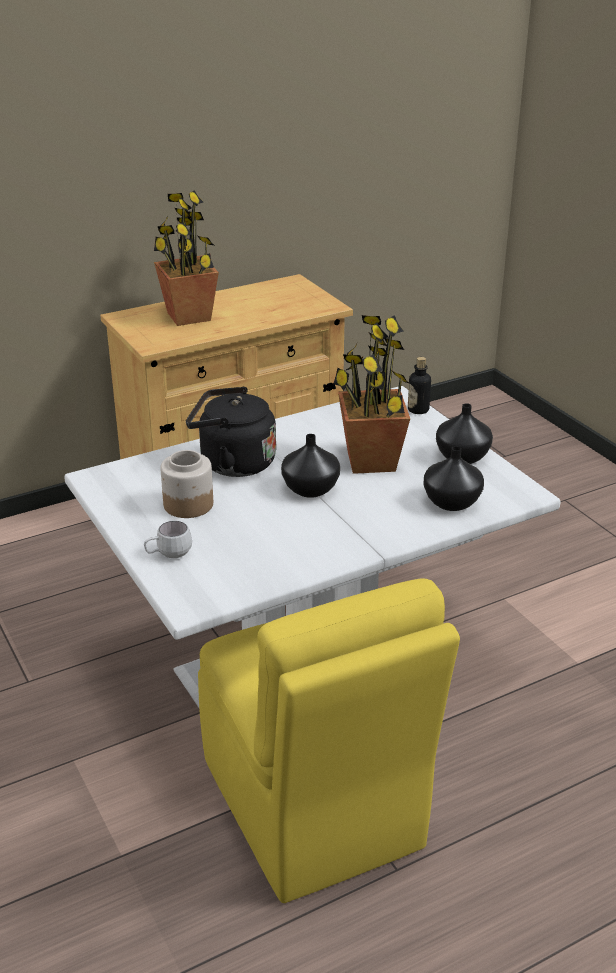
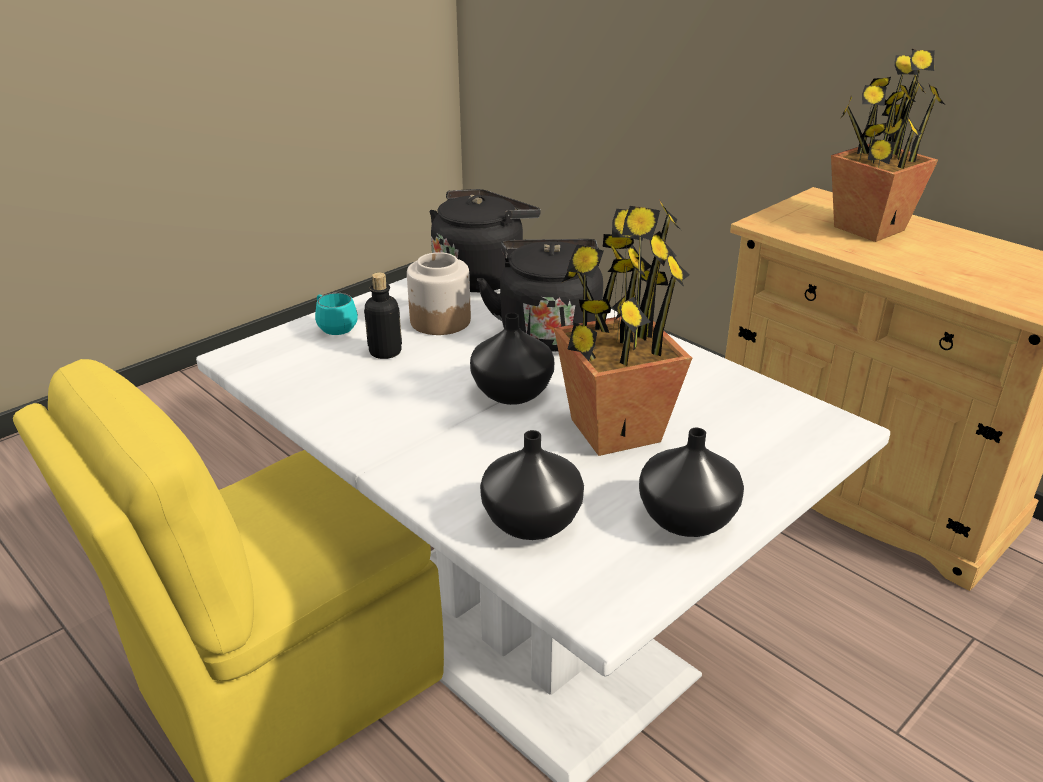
camera: 75 degrees right, 0 degrees up
white mug [144,521,192,558] -> turquoise mug [315,293,358,335]
bottle [408,357,431,414] -> bottle moved to [364,273,402,359]
none -> black kettle [429,189,541,292]

